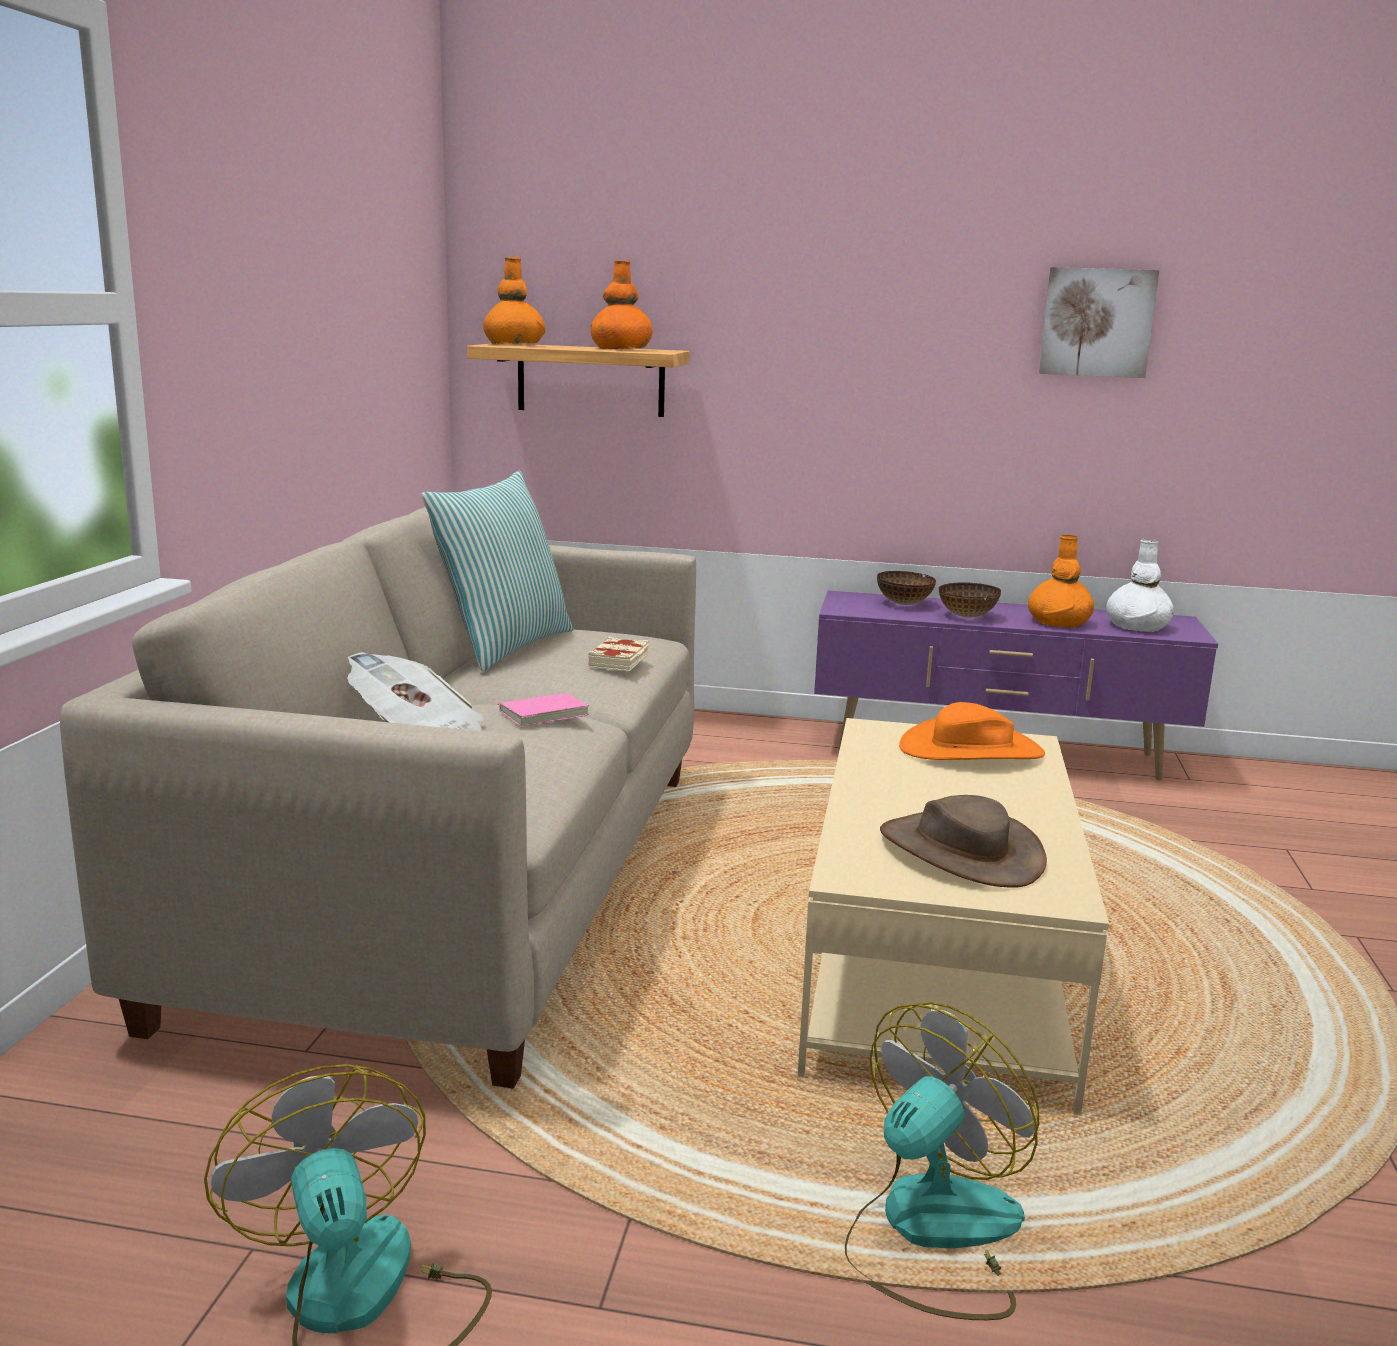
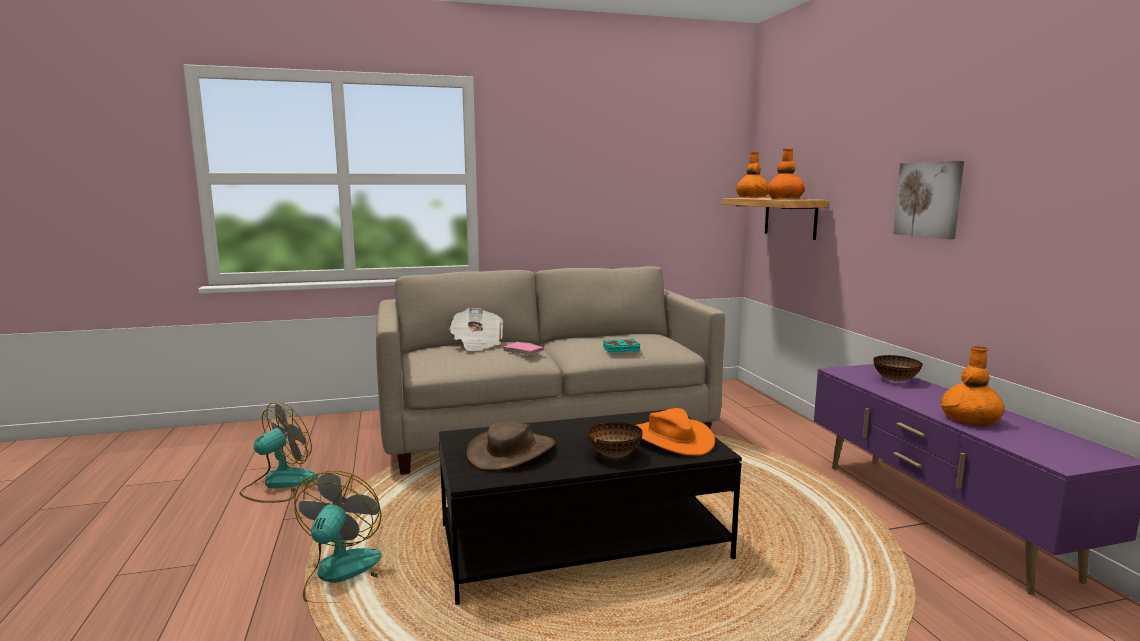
camera: 65 degrees right, 5 degrees down
pillow [421,471,573,672] -> none
beige book [588,637,649,671] -> turquoise book [603,339,640,353]
beige coffee table [798,718,1109,1115] -> black coffee table [439,410,742,605]
fan [845,1002,1039,1320] -> fan turned 105 degrees counterclockwise [294,471,382,603]
bowl [939,582,1001,618] -> bowl moved to [588,422,643,458]
picture [1039,267,1159,378] -> picture moved to [893,161,964,239]
white vase [1106,539,1174,632] -> none

